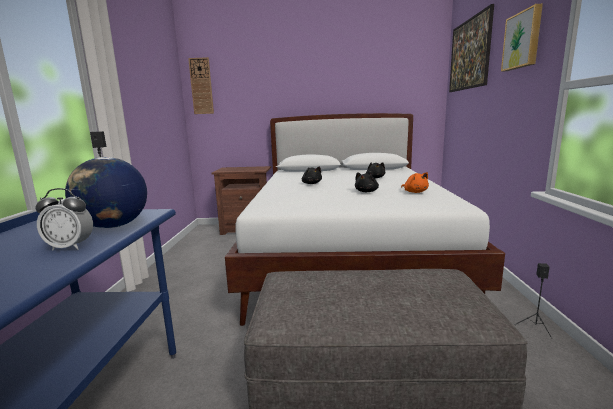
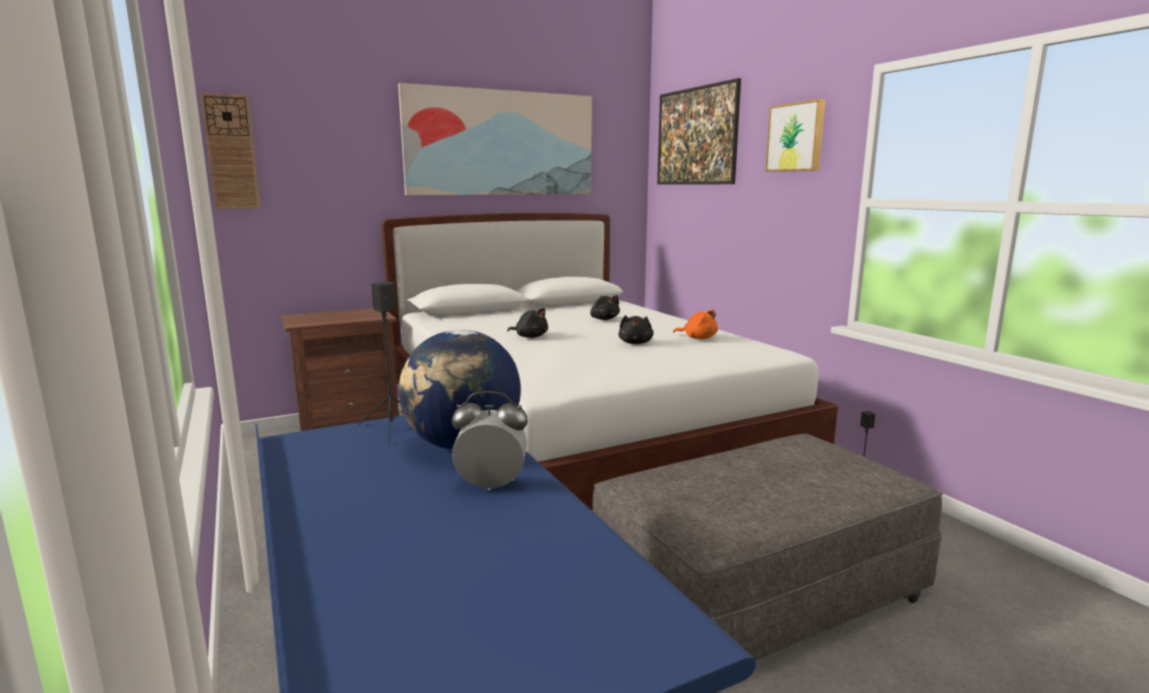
camera: 30 degrees left, 0 degrees up
alarm clock [35,188,93,250] -> alarm clock turned 150 degrees counterclockwise [452,391,528,490]
none -> picture [398,83,592,195]

